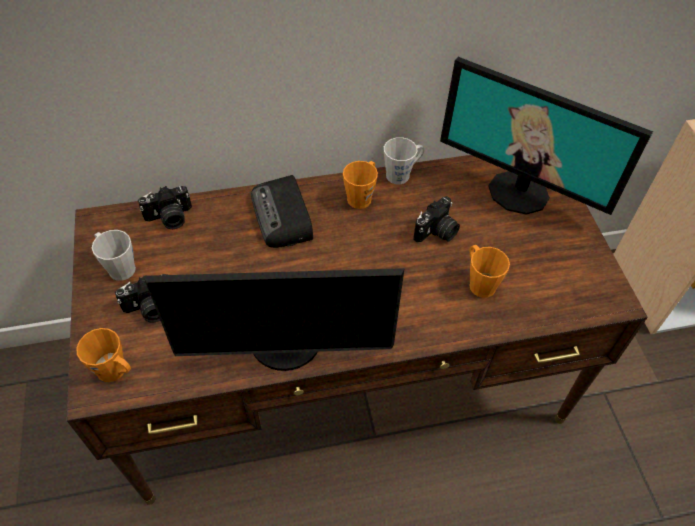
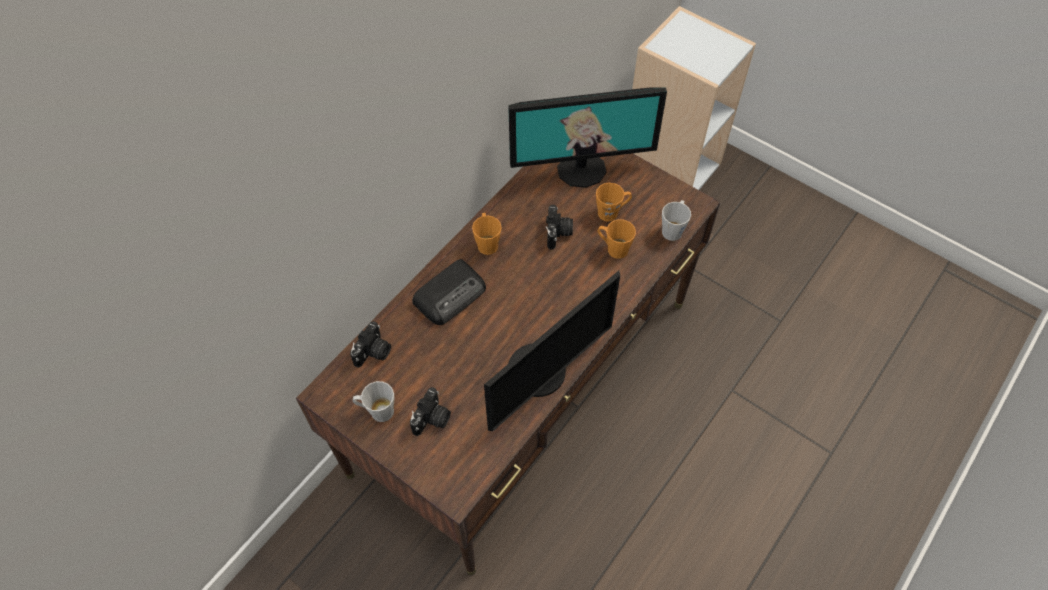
camera: 40 degrees left, 5 degrees up
orange mug [76,328,131,382] -> orange mug moved to [596,183,632,222]
radio [251,175,313,248] -> radio turned 75 degrees counterclockwise [412,259,486,325]
grey mug [384,137,424,184] -> grey mug moved to [662,200,691,241]

